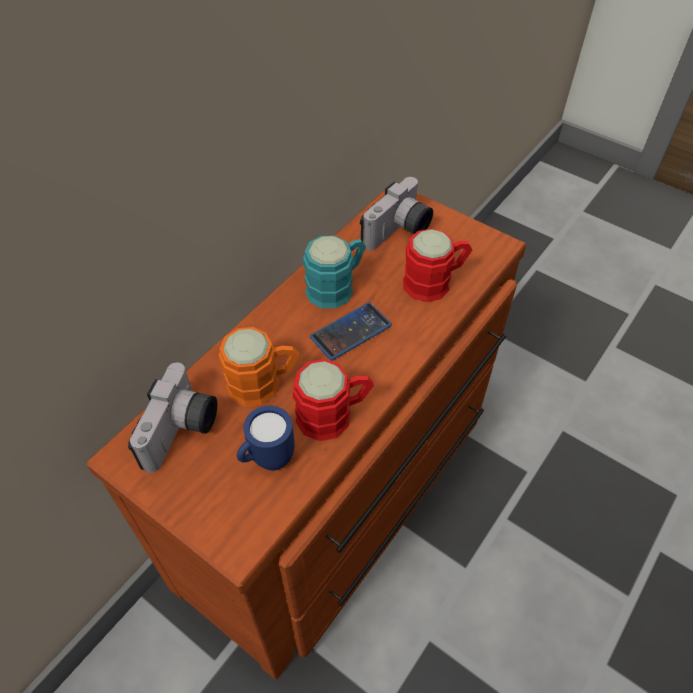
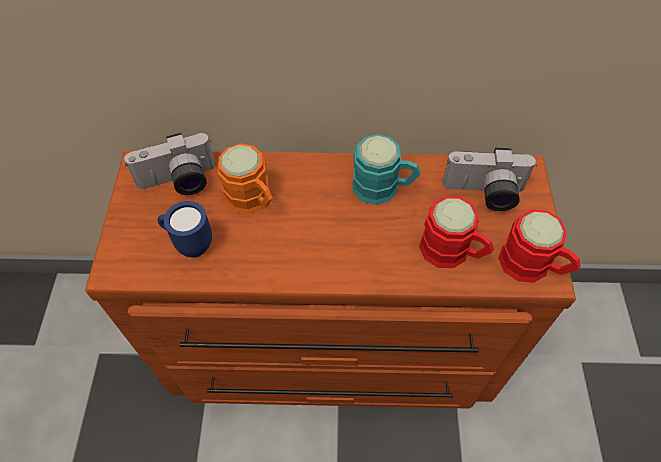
camera: 55 degrees right, 5 degrees up
red mug [293,359,374,441] -> red mug moved to [498,209,580,283]
phone [310,302,392,361] -> none

